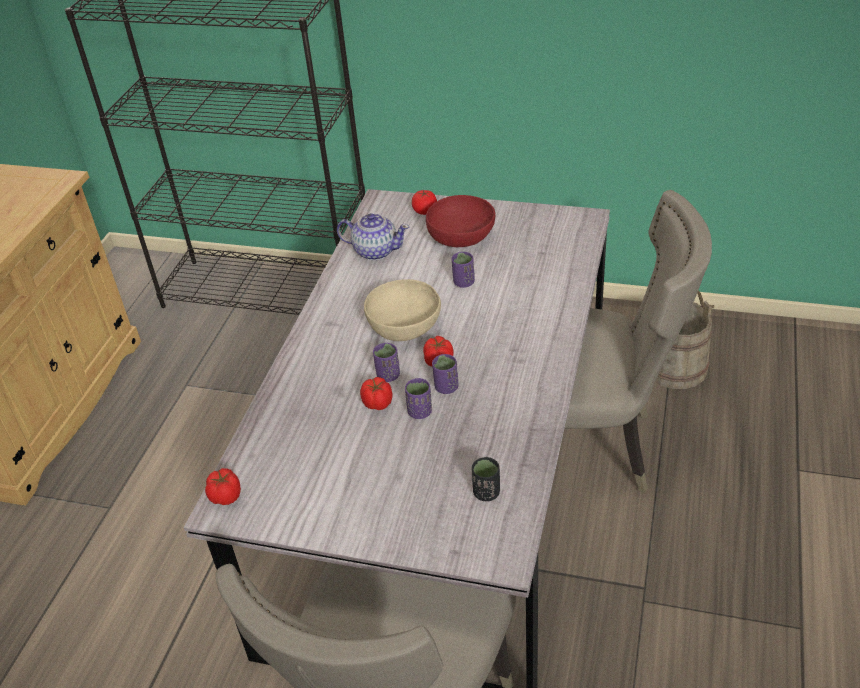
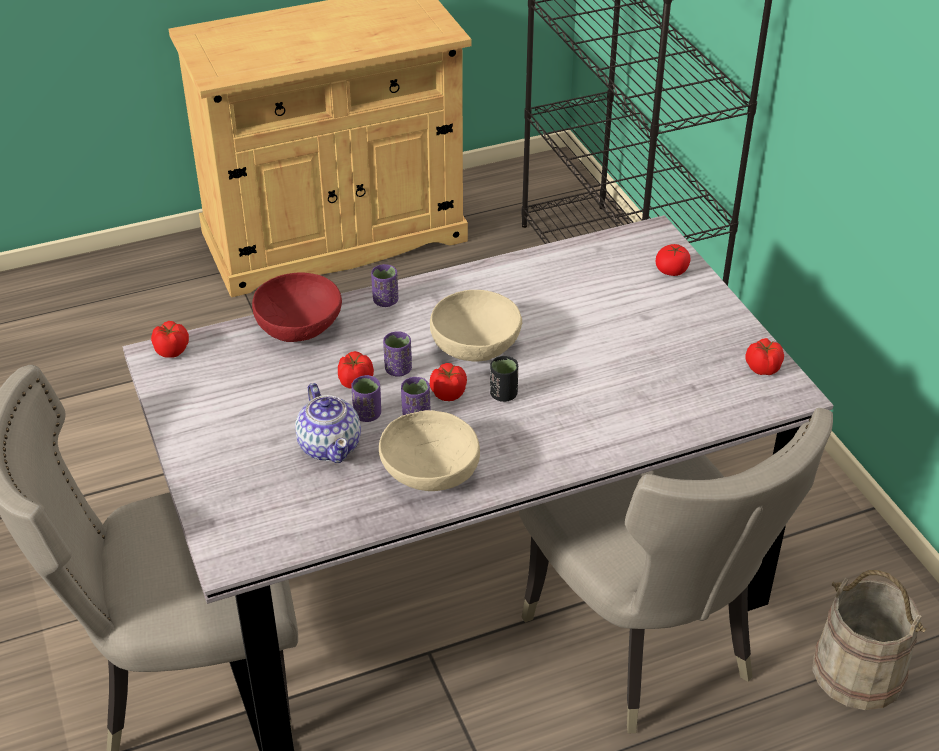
camera: 50 degrees right, 0 degrees up
teapot [337,213,409,260] -> teapot moved to [295,383,361,463]
red bowl [426,195,495,247] -> red bowl moved to [252,273,342,342]
purple cup [452,252,475,288] -> purple cup moved to [371,264,398,307]
black cup [472,457,500,501] -> black cup moved to [490,356,518,402]
none -> beige bowl [379,410,480,491]
none -> tomato [746,338,784,375]

